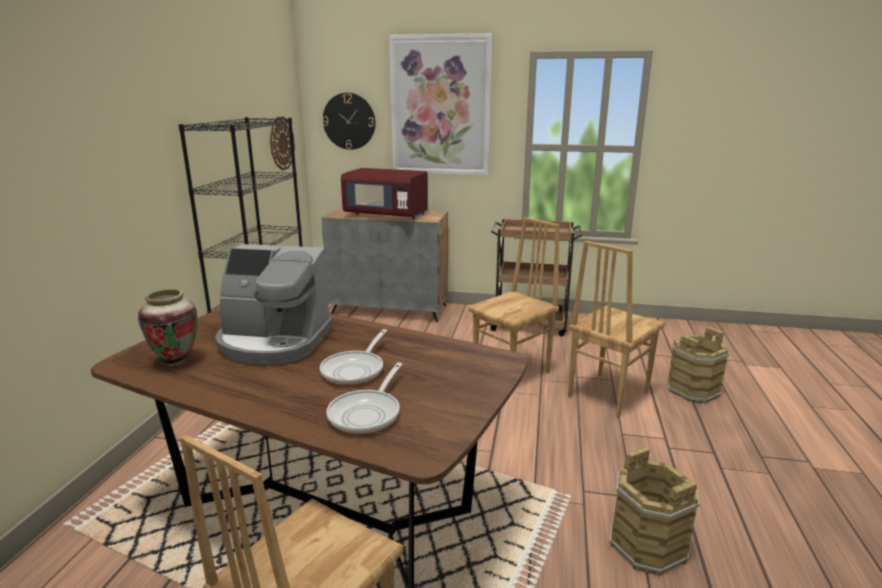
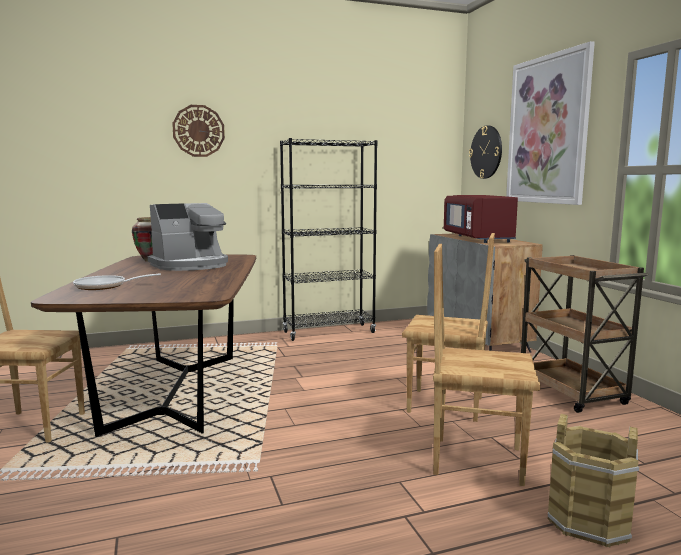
camera: 60 degrees right, 10 degrees down
coffee machine [215,244,333,365] -> coffee machine turned 105 degrees counterclockwise [148,203,228,271]
wall clock [270,117,295,170] -> wall clock moved to [172,105,225,157]
frying pan [320,329,387,385] -> none
brown bucket [609,447,700,575] -> none

